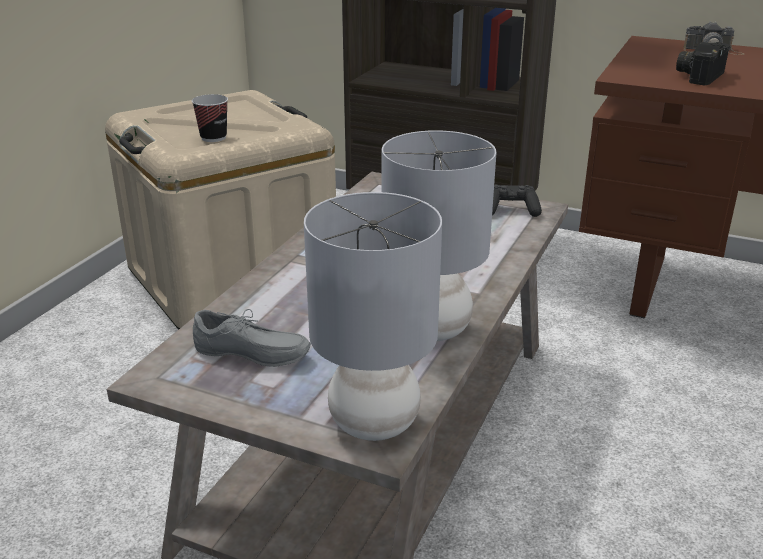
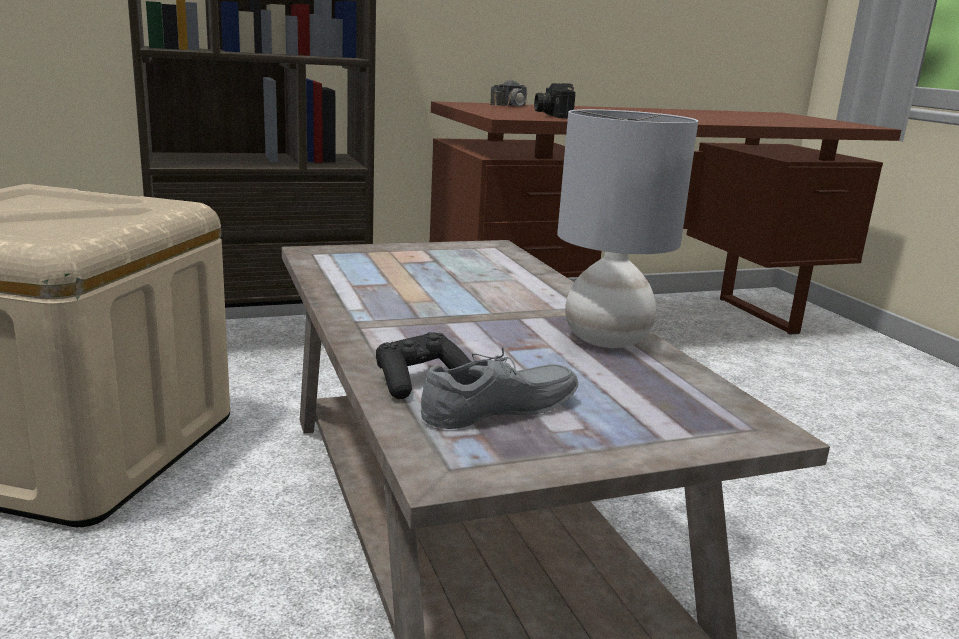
camera: 45 degrees left, 10 degrees down
cup [192,94,228,142] -> none
grey table lamp [304,192,442,441] -> none
black game controller [492,184,542,217] -> black game controller moved to [376,332,471,399]

